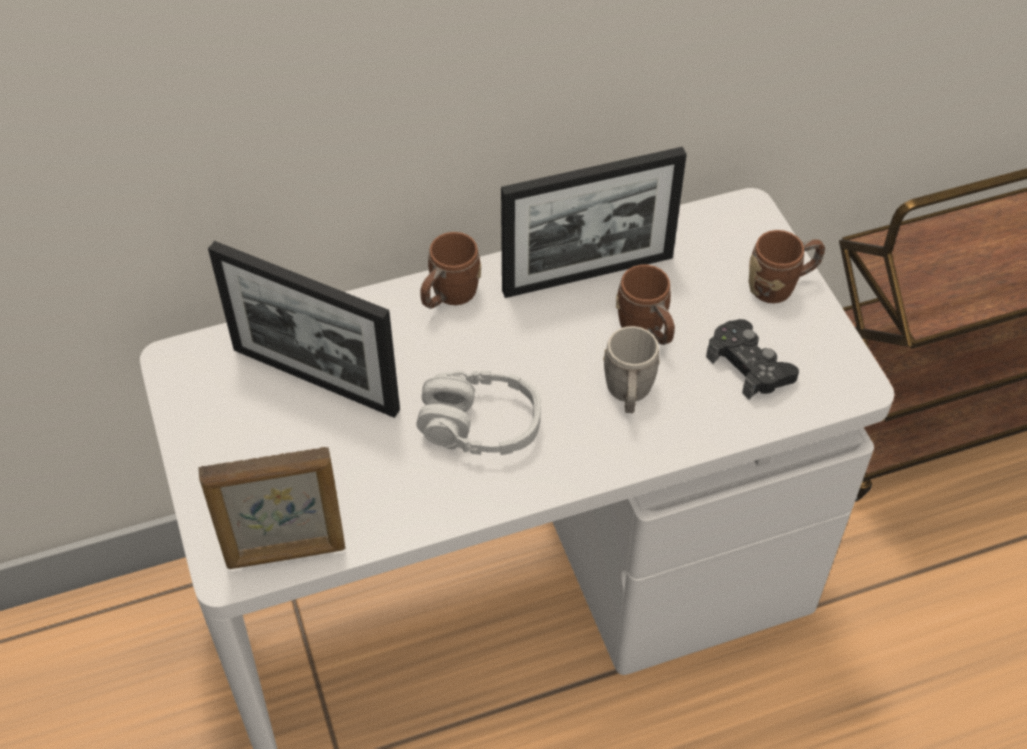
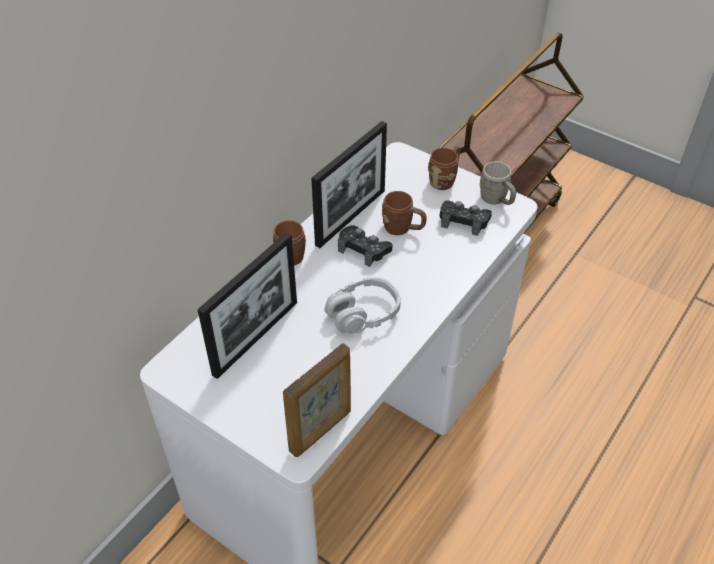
camera: 35 degrees left, 5 degrees down
picture frame [208,241,400,418] -> picture frame turned 45 degrees counterclockwise [197,233,297,379]
grey mug [603,326,660,413] -> grey mug moved to [480,161,516,205]
none -> black game controller [338,225,393,267]

